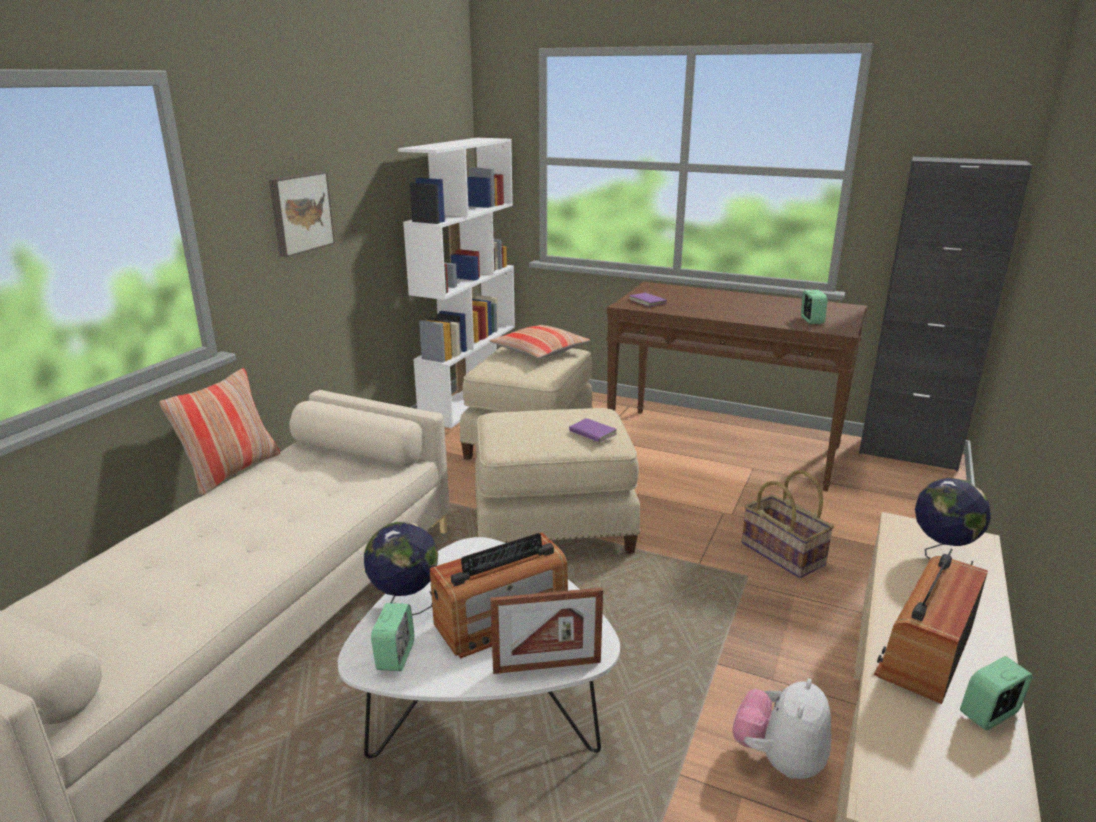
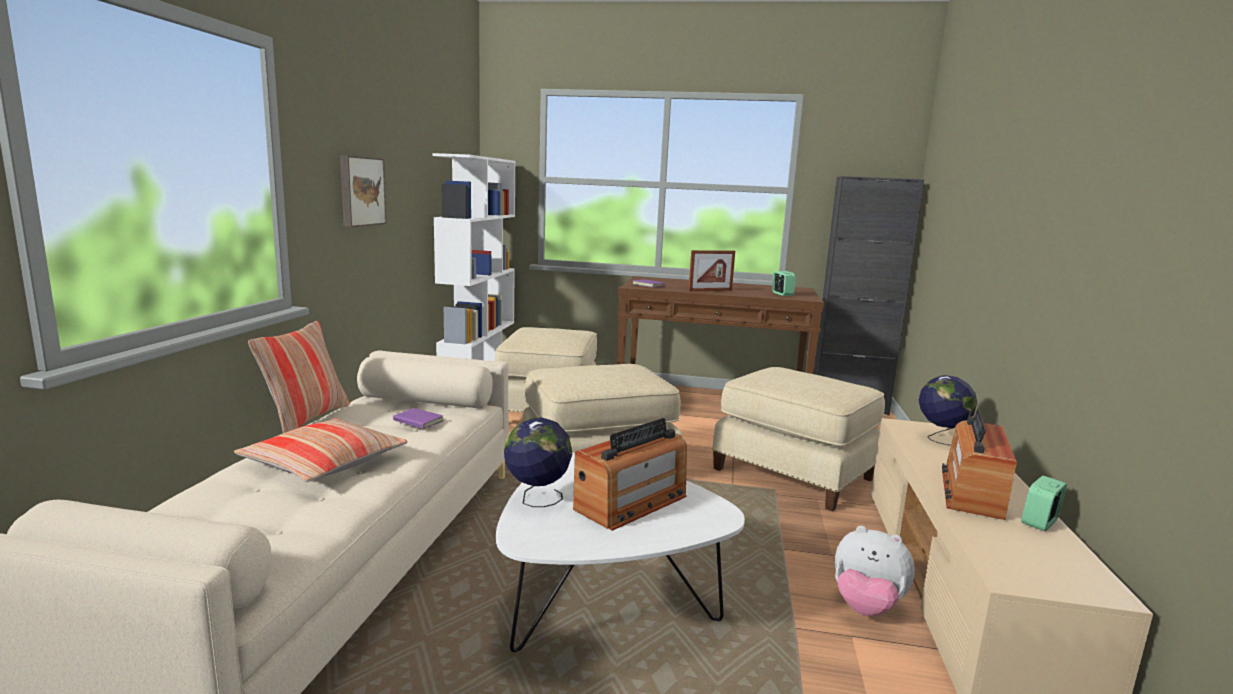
camera: 15 degrees left, 10 degrees down
alarm clock [371,603,414,671] -> none
pillow [489,325,590,358] -> pillow moved to [234,418,408,482]
picture frame [490,588,603,674] -> picture frame moved to [688,250,735,292]
purple book [569,418,617,443] -> purple book moved to [393,408,444,429]
plush toy [732,679,831,779] -> plush toy turned 75 degrees counterclockwise [835,526,915,616]
basket [742,470,834,578] -> beige ottoman [712,367,885,511]

